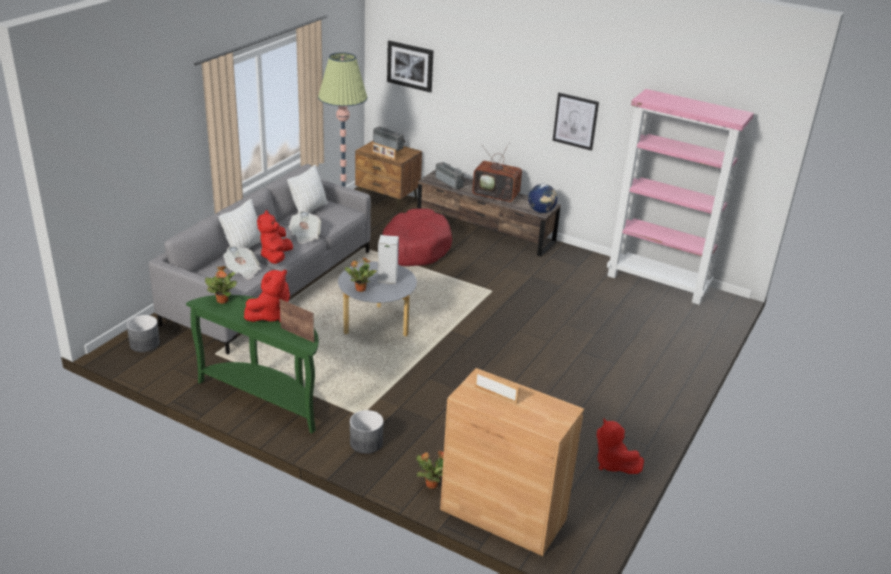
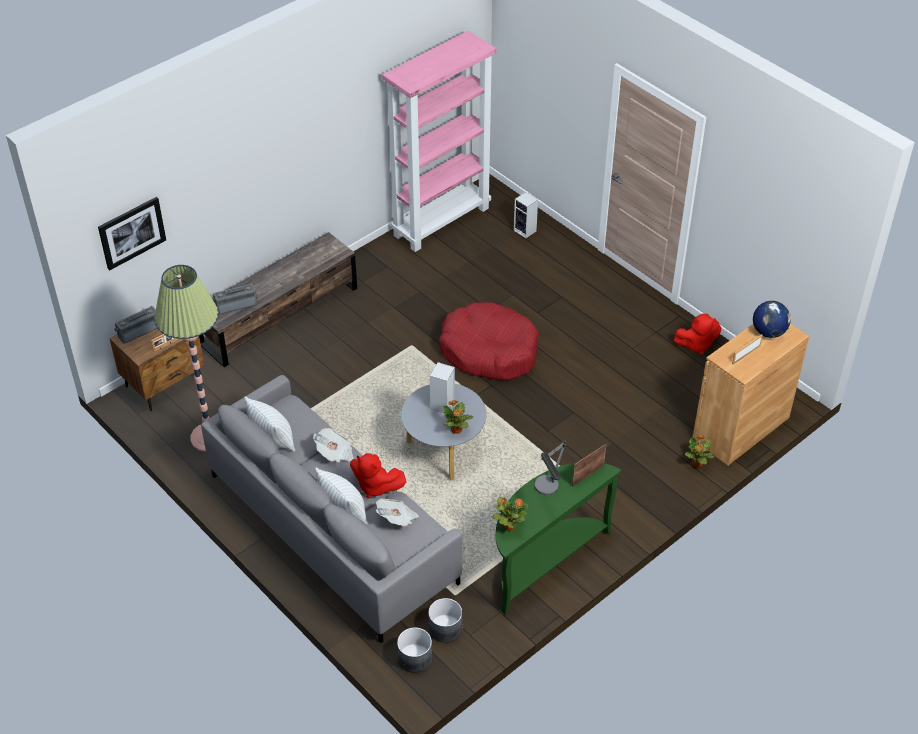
camera: 70 degrees left, 15 degrees up
red plush toy [244,270,290,322] -> table lamp [535,440,567,495]
grey planter [350,410,383,454] -> grey planter moved to [428,598,462,643]
red dog bed [382,208,452,266] -> red dog bed moved to [439,302,539,381]
television [473,142,526,203] -> none
globe [528,184,557,213] -> globe moved to [753,301,791,338]
picture [553,93,599,151] -> none
none -> speaker [514,192,538,238]

